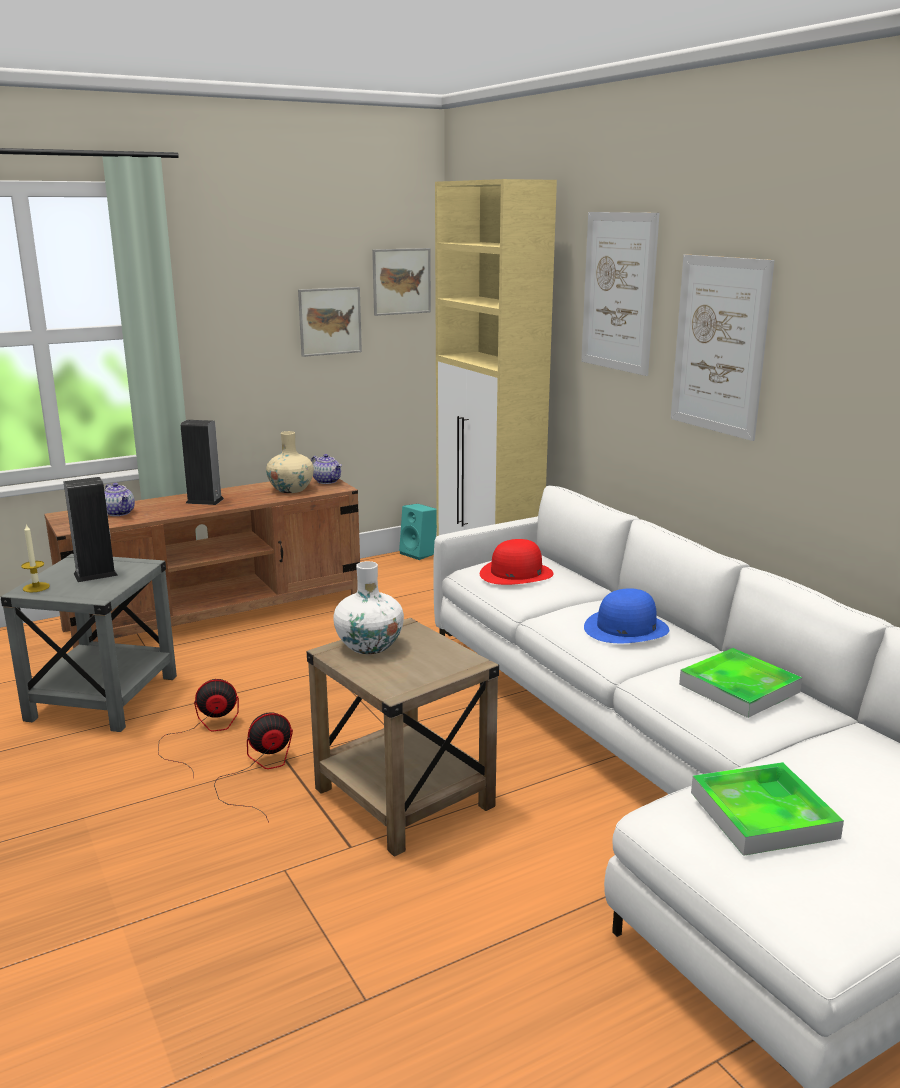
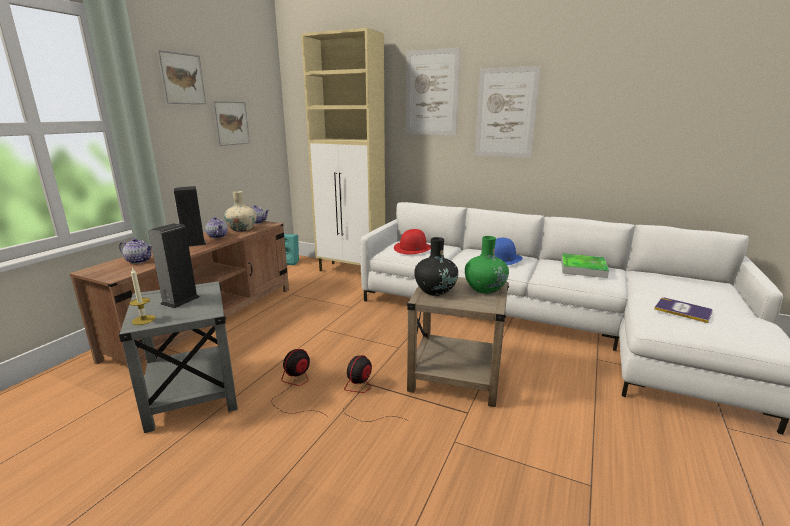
camera: 35 degrees left, 0 degrees up
white vase [333,561,404,654] -> black vase [414,237,458,296]
picture [372,248,431,316] -> picture moved to [157,50,206,104]
tray [691,762,844,856] -> book [654,298,713,323]
none -> teapot [205,217,228,238]
none -> green vase [465,236,509,294]

